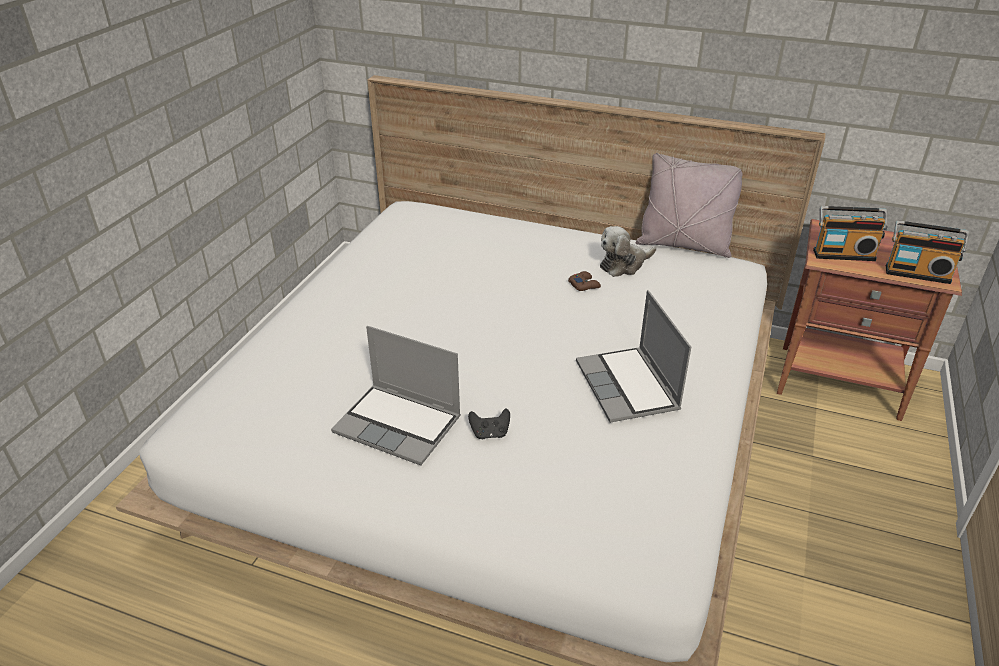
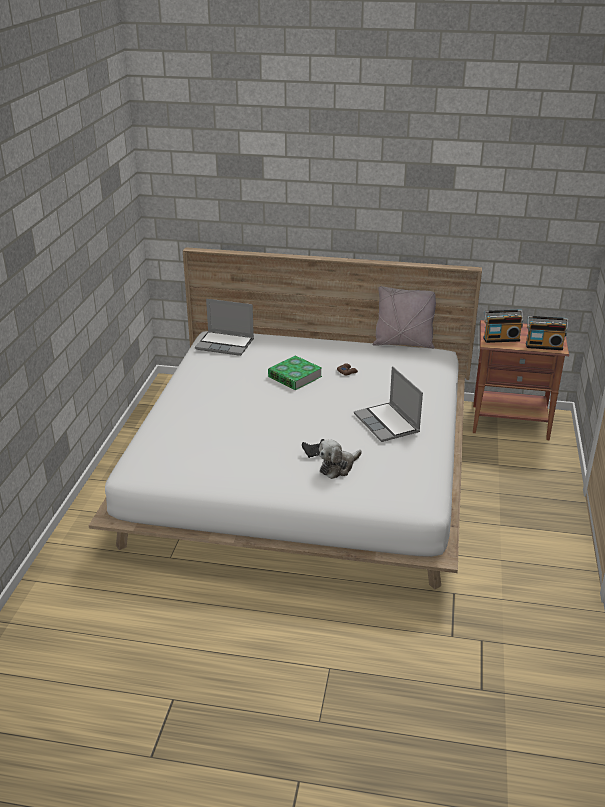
camera: 10 degrees left, 5 degrees down
laptop [331,326,461,465] -> laptop moved to [195,299,254,356]
plush toy [600,226,656,277] -> plush toy moved to [319,439,362,479]
none -> book [268,355,322,390]

